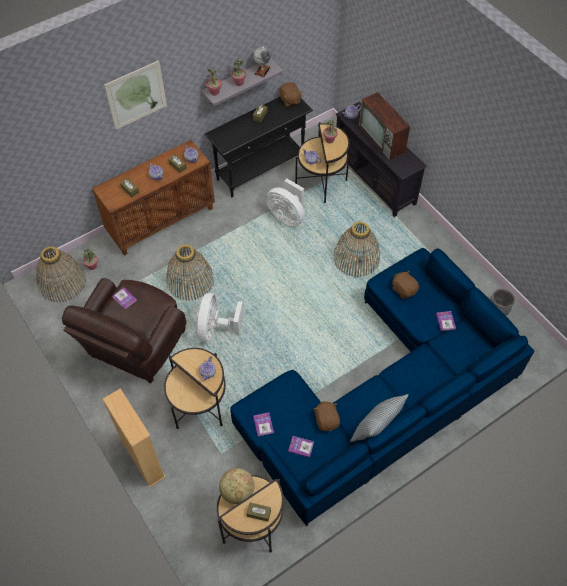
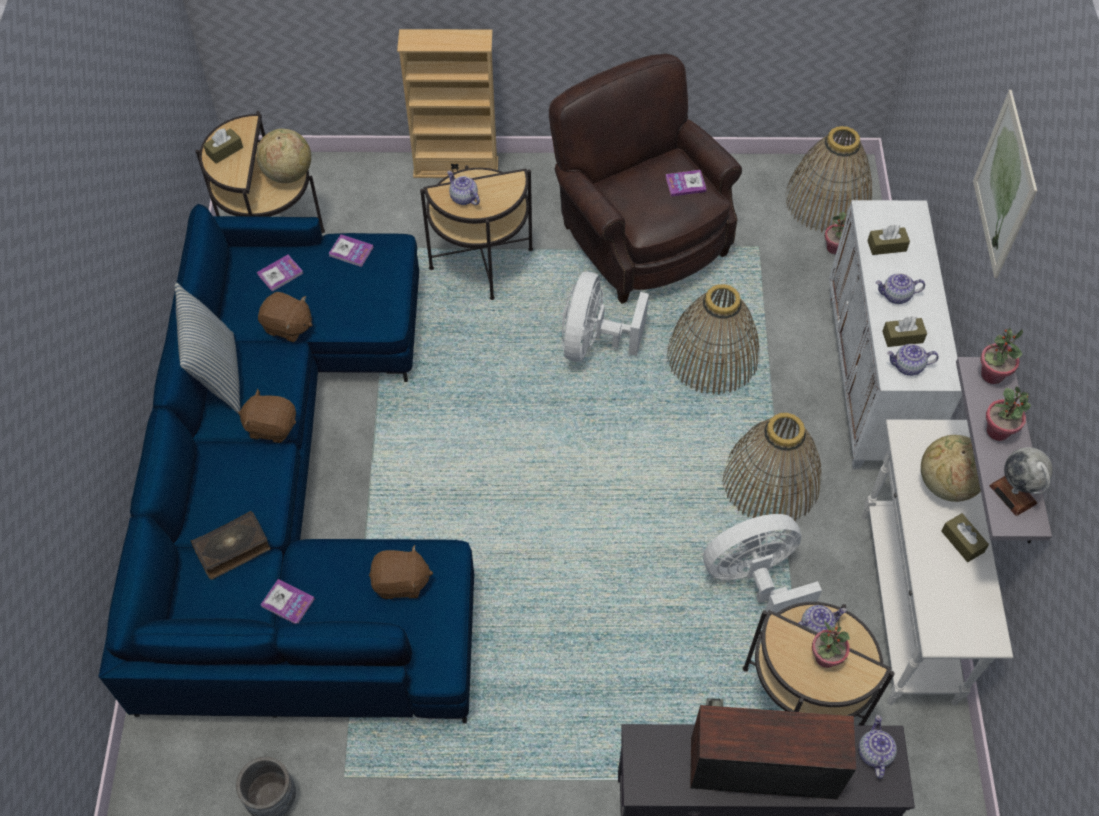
camera: 125 degrees right, 0 degrees up
brown cabinet [92,140,215,256] -> white cabinet [829,200,962,469]
white fan [196,293,244,342] -> white fan turned 120 degrees counterclockwise [562,272,649,362]
black console table [205,97,313,197] -> white console table [862,419,1013,705]
brown plush toy [279,82,302,107] -> brown plush toy moved to [238,389,296,443]
basket [333,222,380,277] -> basket moved to [722,413,821,521]
none -> book [190,511,271,580]
none -> globe [921,435,981,502]

